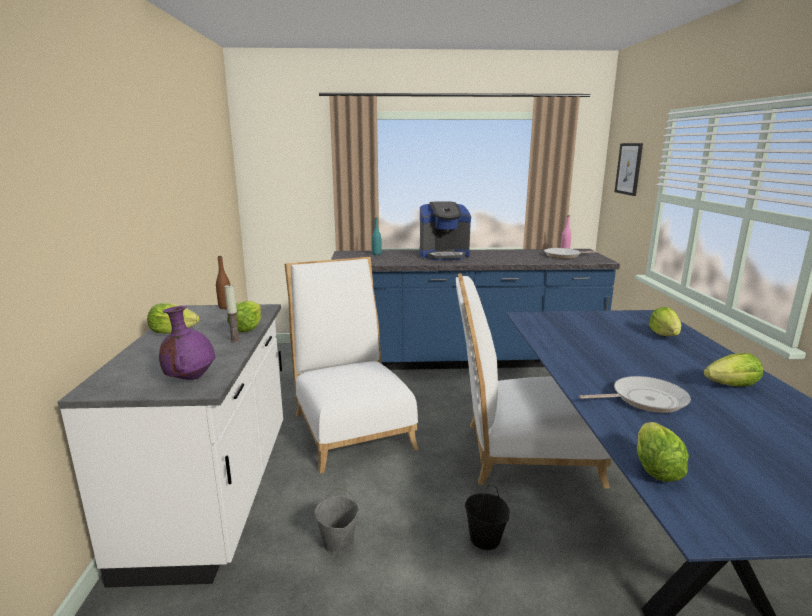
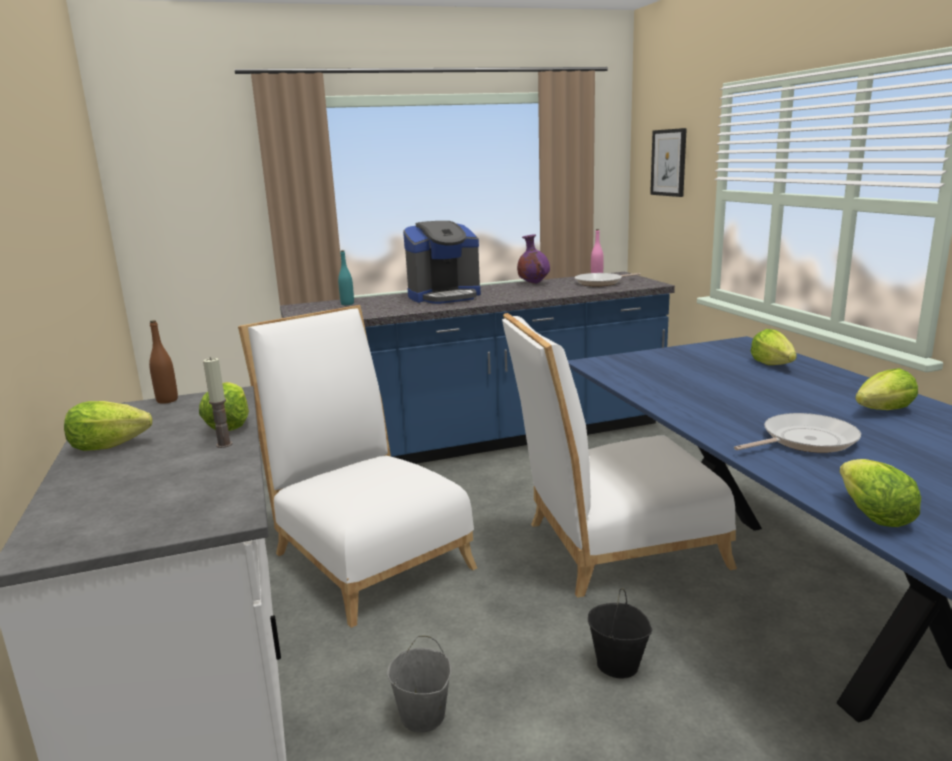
camera: 15 degrees left, 0 degrees up
purple vase [159,306,215,380] -> purple vase moved to [517,235,550,284]

